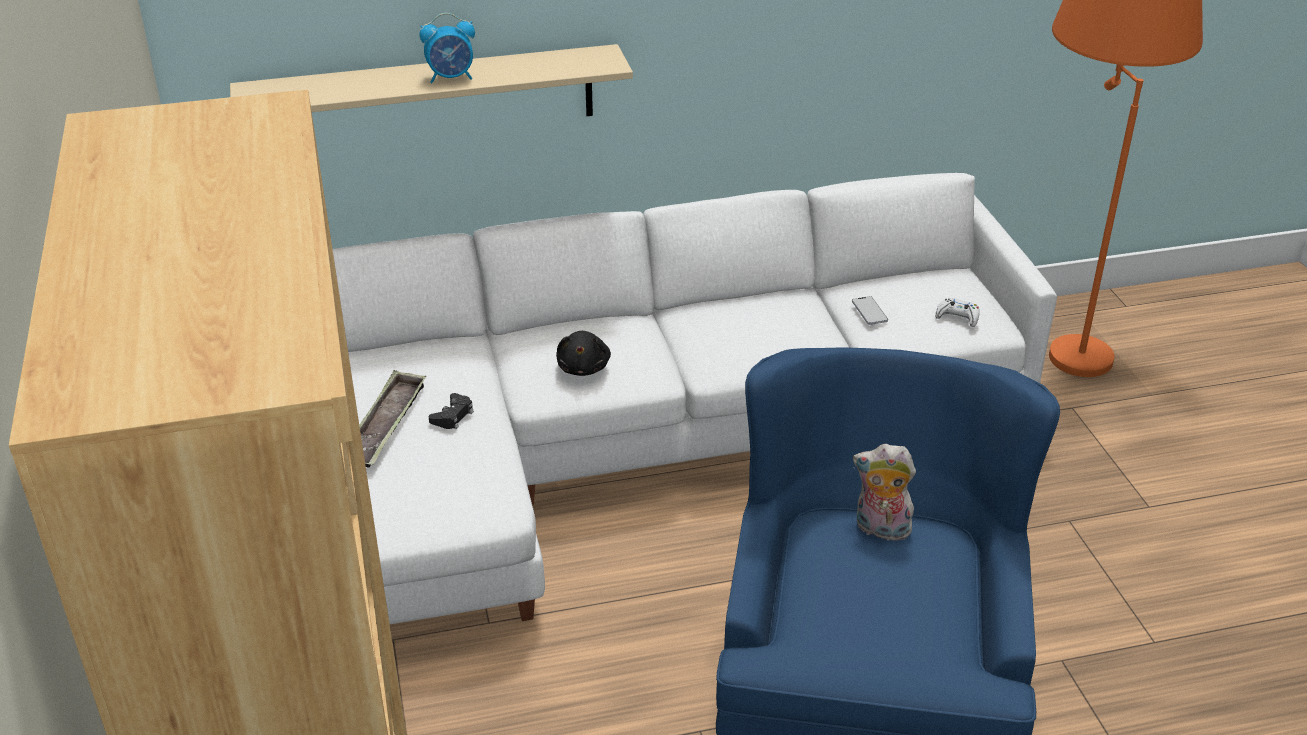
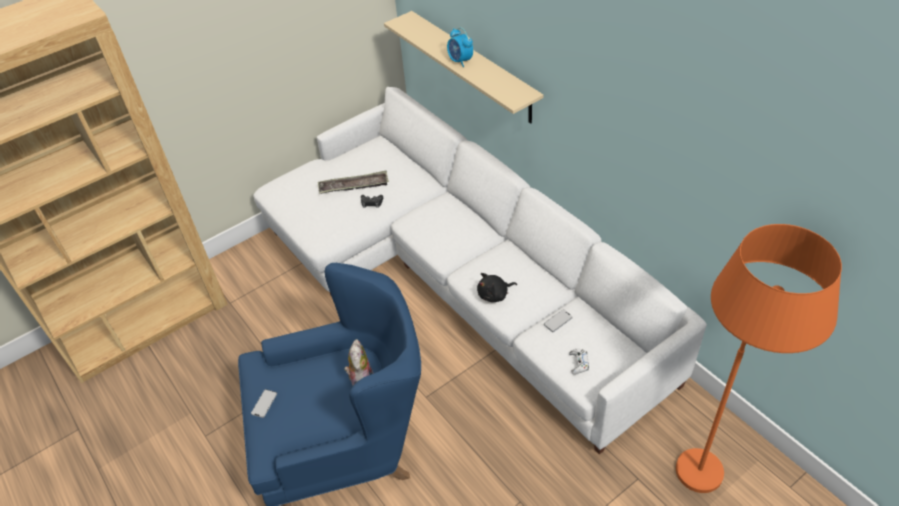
camera: 70 degrees right, 10 degrees up
black plush toy [556,331,611,376] -> black plush toy moved to [477,273,517,302]
none -> phone [251,389,277,418]

